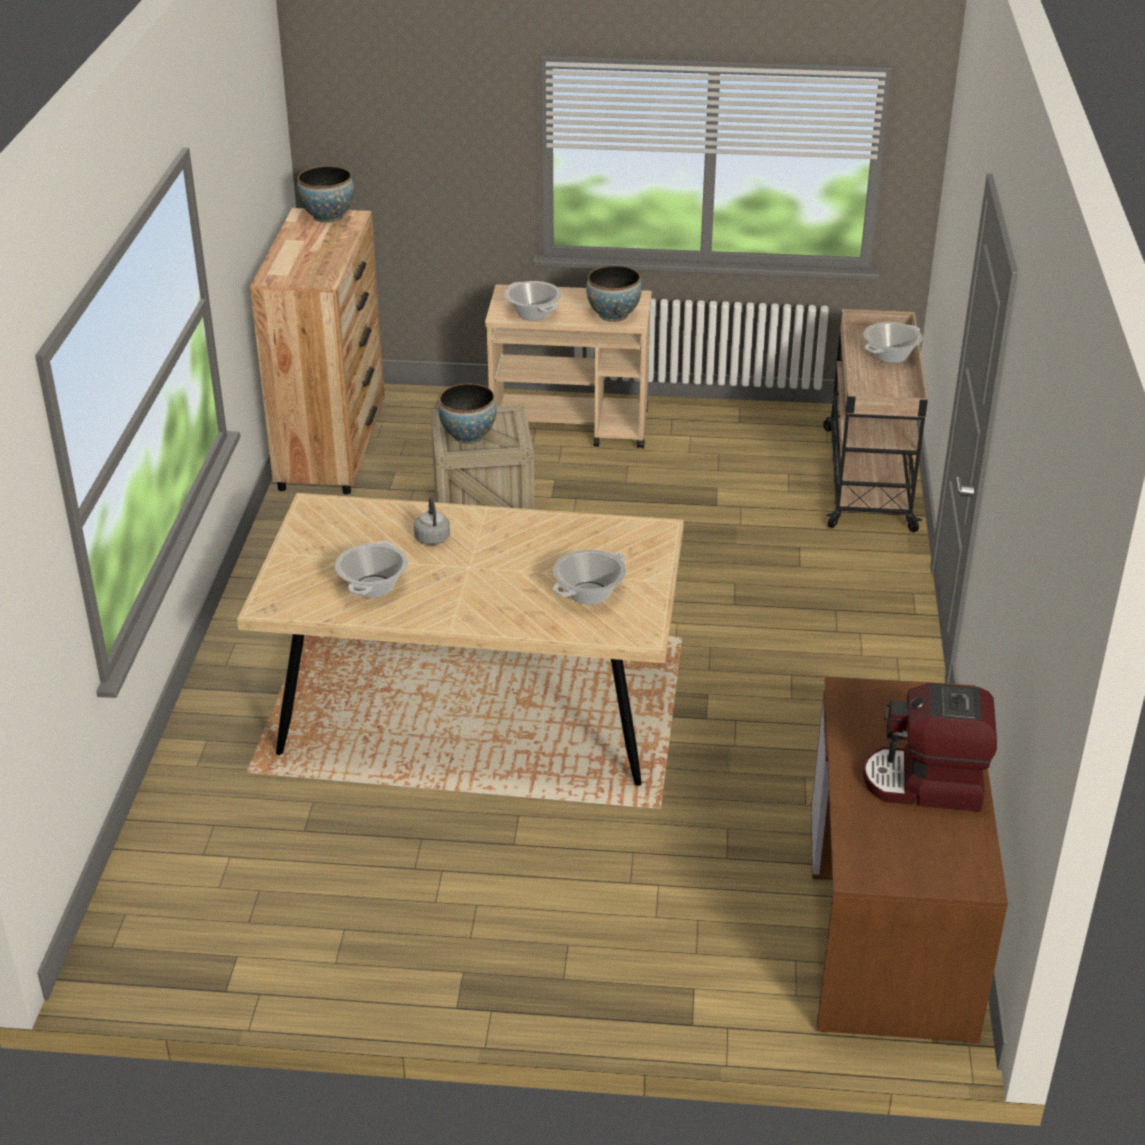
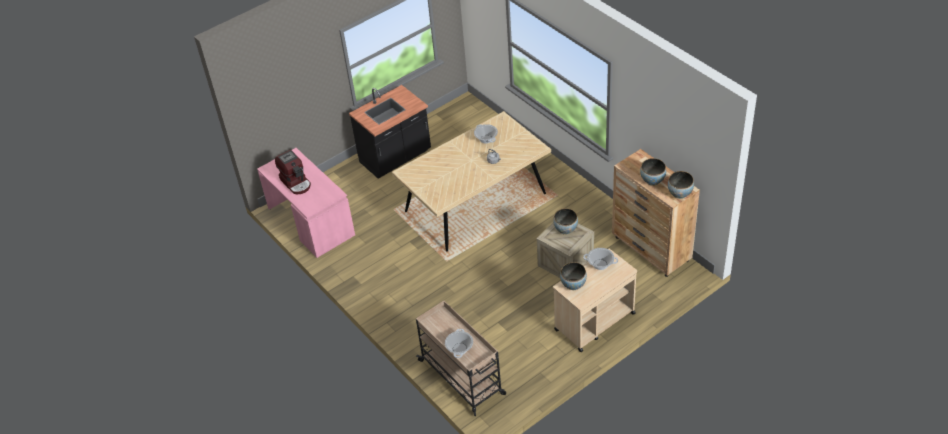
camera: 140 degrees right, 10 degrees up
cooking pot [553,549,626,605] -> none
brown desk [811,677,1008,1043] -> pink desk [257,148,355,258]
coffee machine [863,683,997,812] -> coffee machine turned 90 degrees clockwise [275,150,311,194]
none -> black counter [349,85,431,179]
none -> bowl [640,158,666,186]

